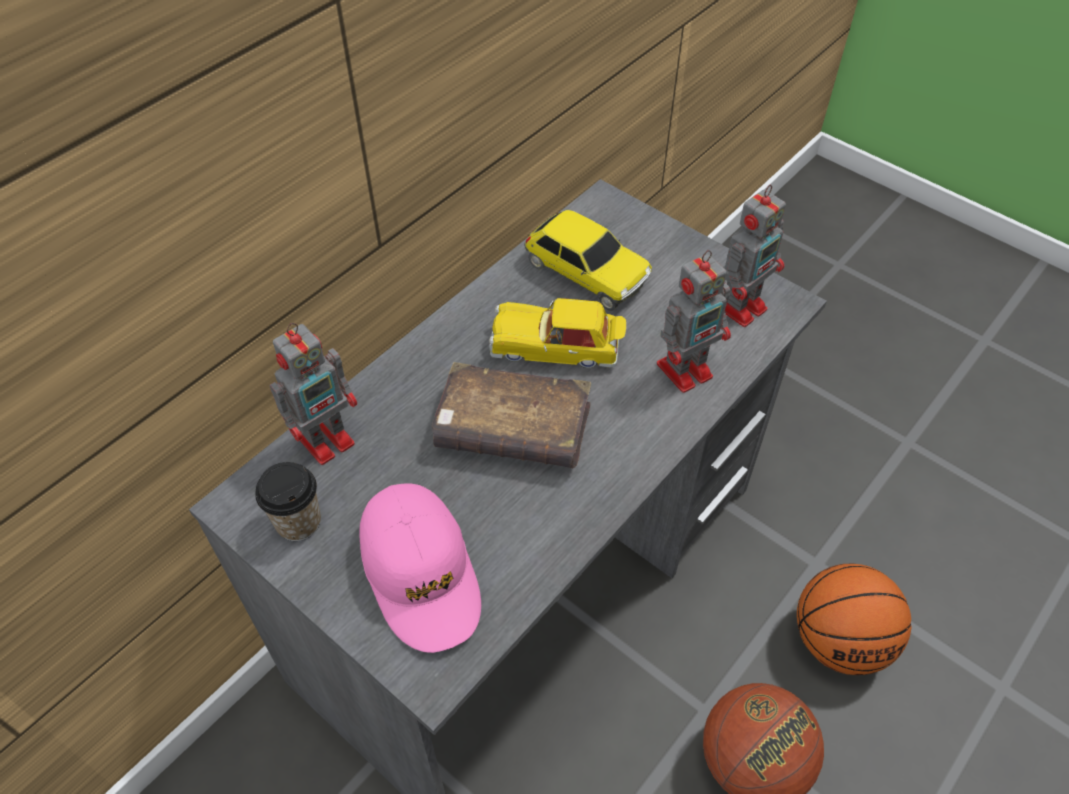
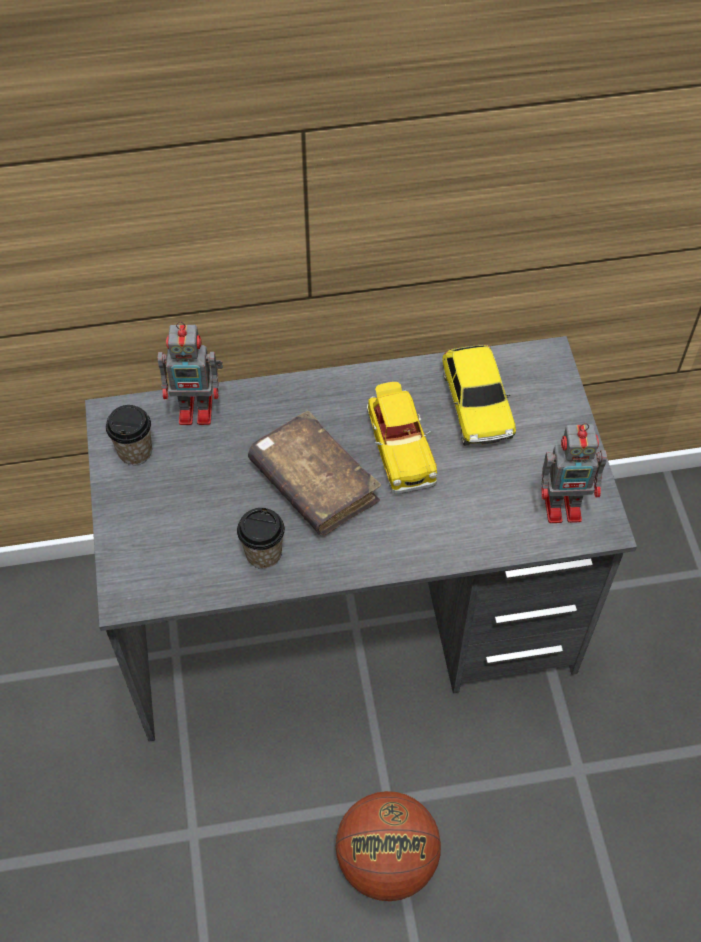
camera: 40 degrees right, 5 degrees up
pink cap [359,483,481,653] -> none
toy car [489,298,626,368] -> toy car turned 150 degrees counterclockwise [367,382,437,494]
toy robot [657,250,731,393] -> none
basketball [797,564,912,675] -> none
none -> cup [237,508,285,569]

